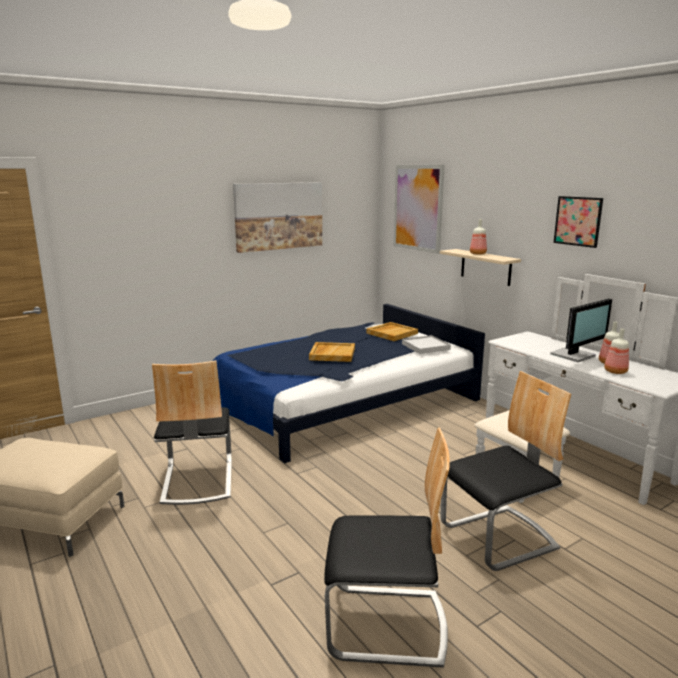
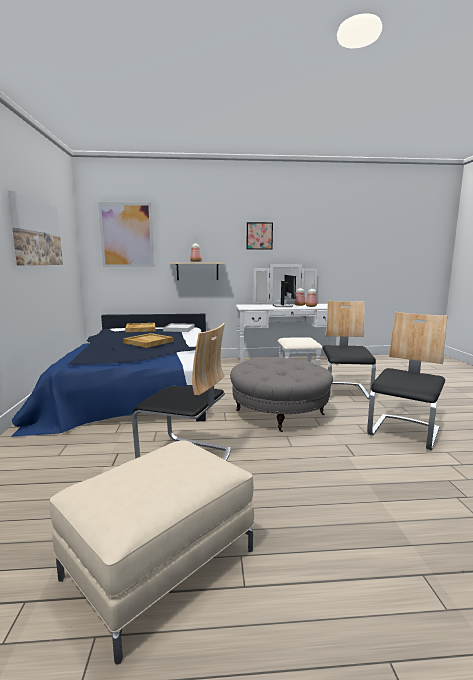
camera: 60 degrees left, 5 degrees down
none -> grey ottoman [230,358,333,432]

